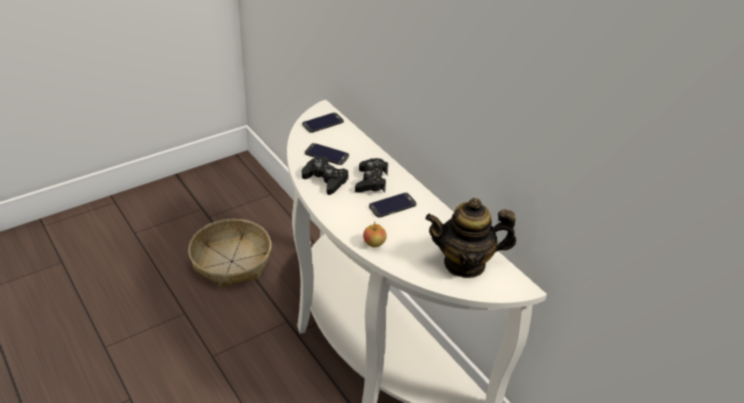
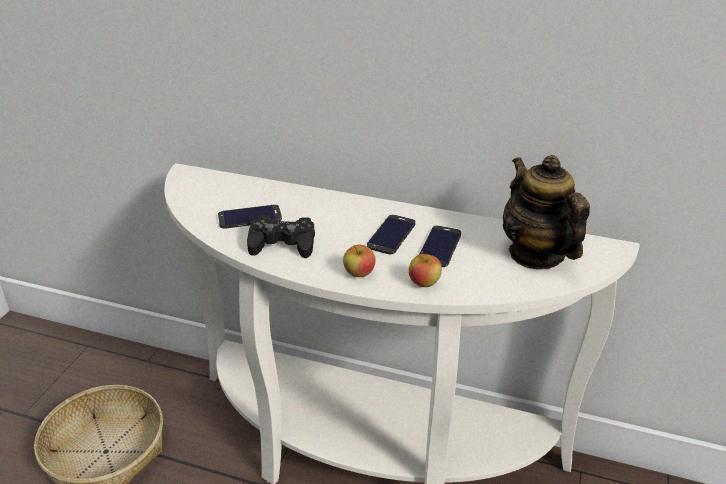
camera: 35 degrees left, 5 degrees down
phone [302,113,344,133] -> phone moved to [419,225,461,267]
black game controller [355,158,388,193] -> none
teapot [425,198,516,278] -> teapot turned 105 degrees clockwise [503,155,590,269]
none -> apple [343,245,376,277]

